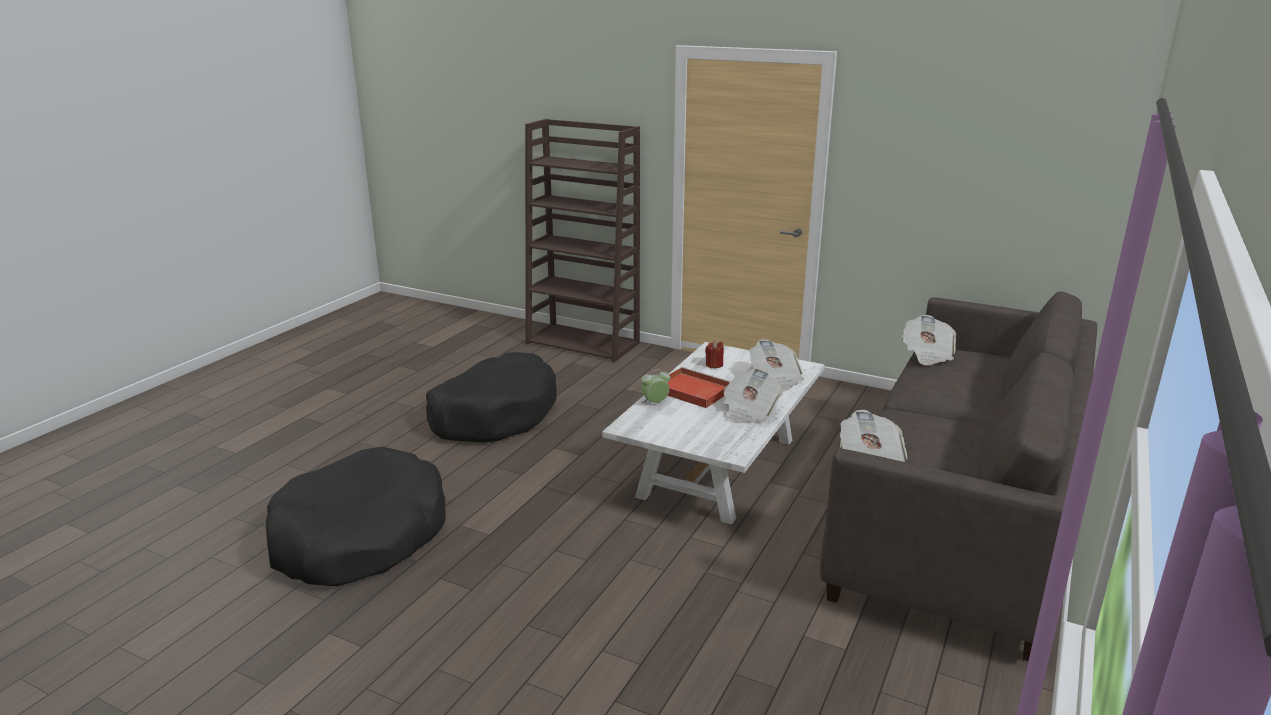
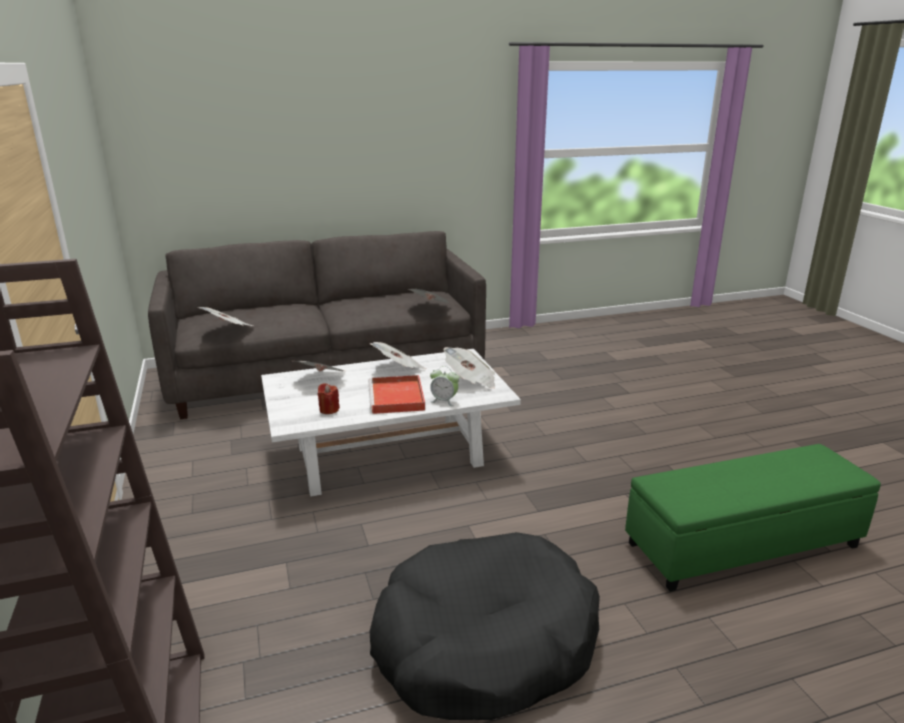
camera: 135 degrees left, 0 degrees up
black dog bed [266,447,446,586] -> green ottoman [625,444,881,592]
none -> newspaper [443,347,495,389]

